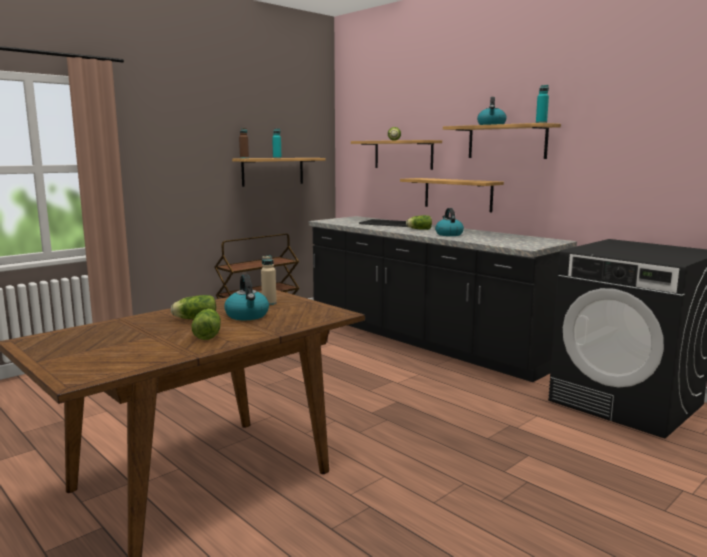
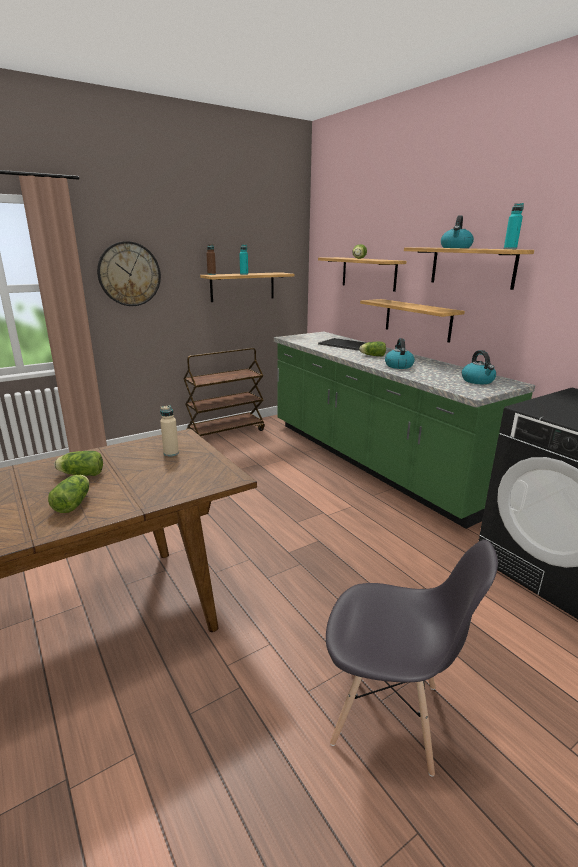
camera: 10 degrees right, 10 degrees up
kettle [224,274,269,320] -> kettle moved to [462,350,496,384]
black counter [309,216,577,382] -> green counter [274,332,535,529]
none -> wall clock [97,241,161,306]
none -> grey chair [326,540,498,777]

